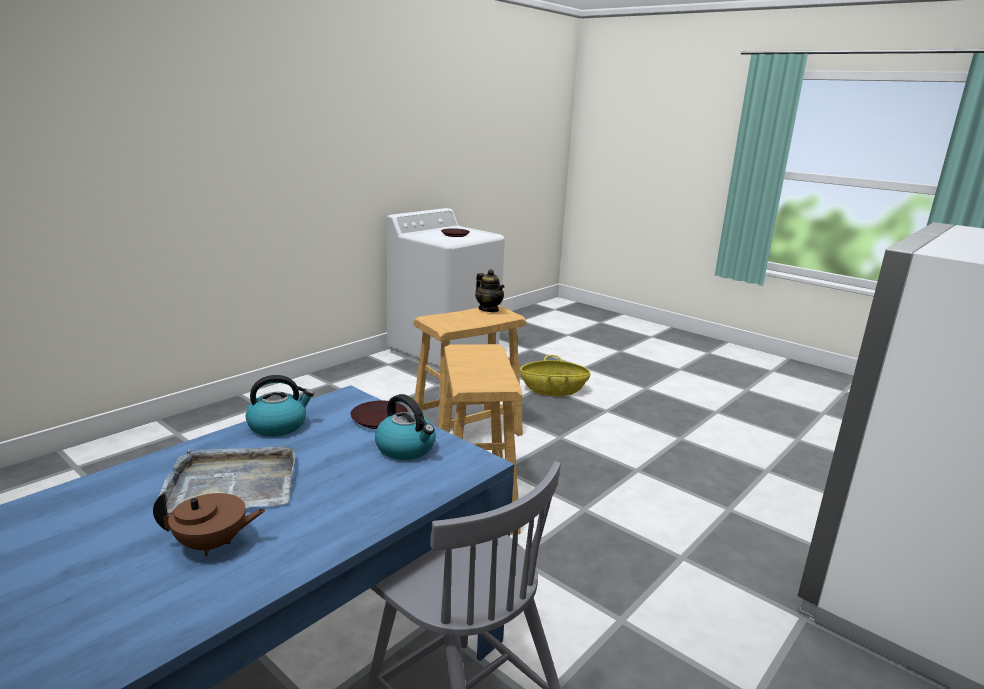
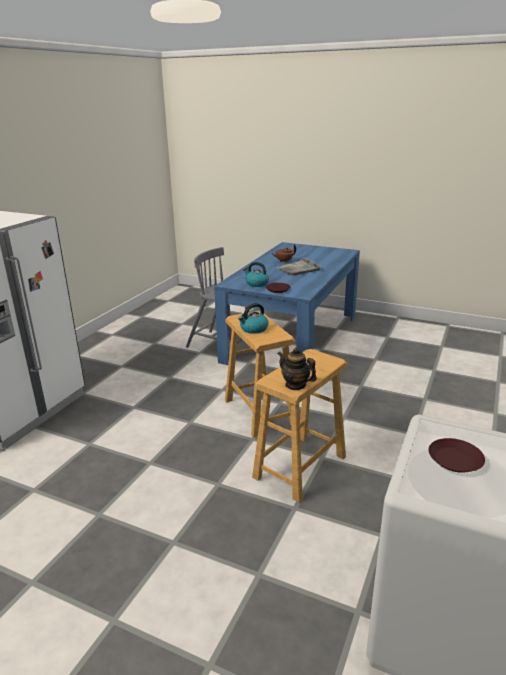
camera: 165 degrees right, 5 degrees up
kettle [246,375,314,437] -> kettle moved to [238,303,268,334]
basket [520,355,590,396] -> none

